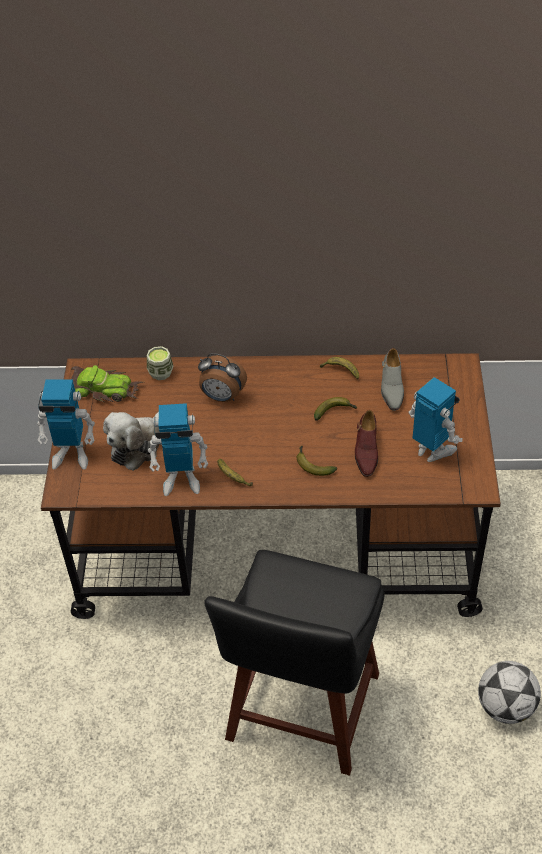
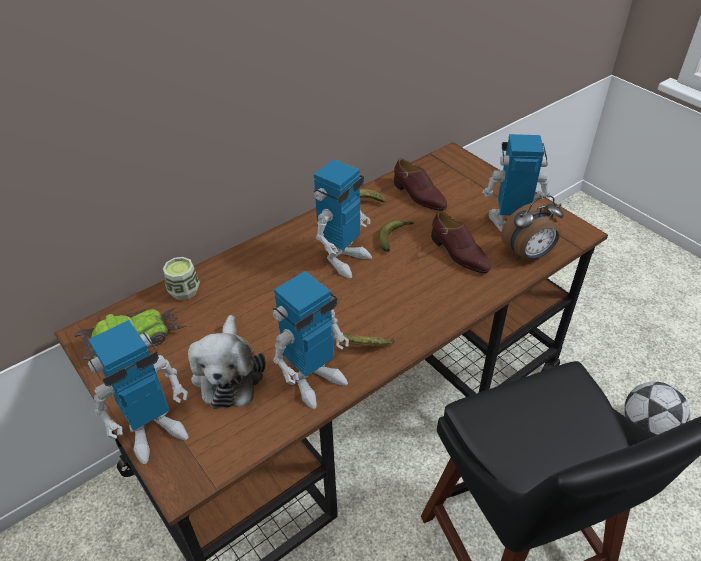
camera: 40 degrees left, 5 degrees down
alarm clock [198,353,247,402] -> alarm clock moved to [501,196,564,260]
banana [297,446,337,476] -> none
grey shoe [381,348,404,411] -> brown shoe [394,158,447,211]
none -> toy robot [314,159,372,278]

